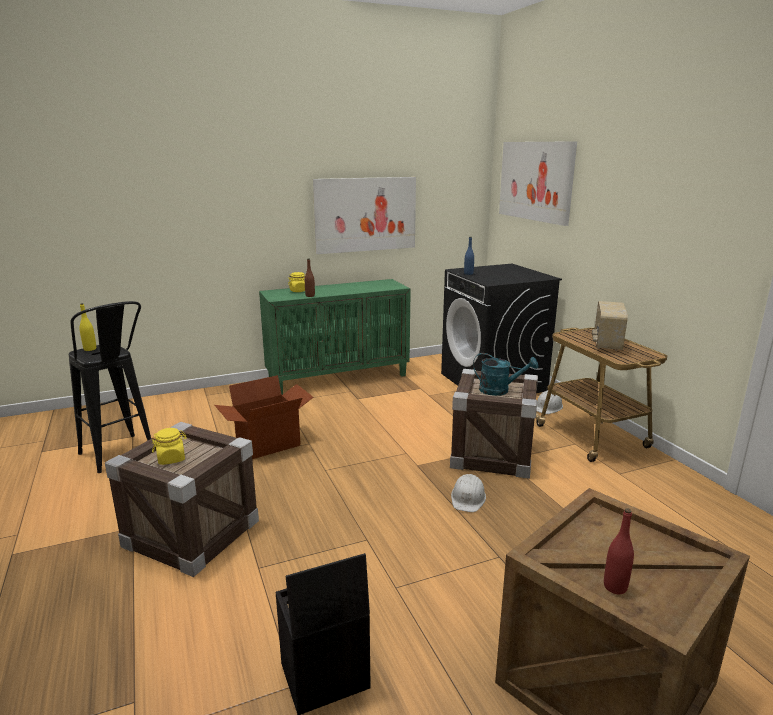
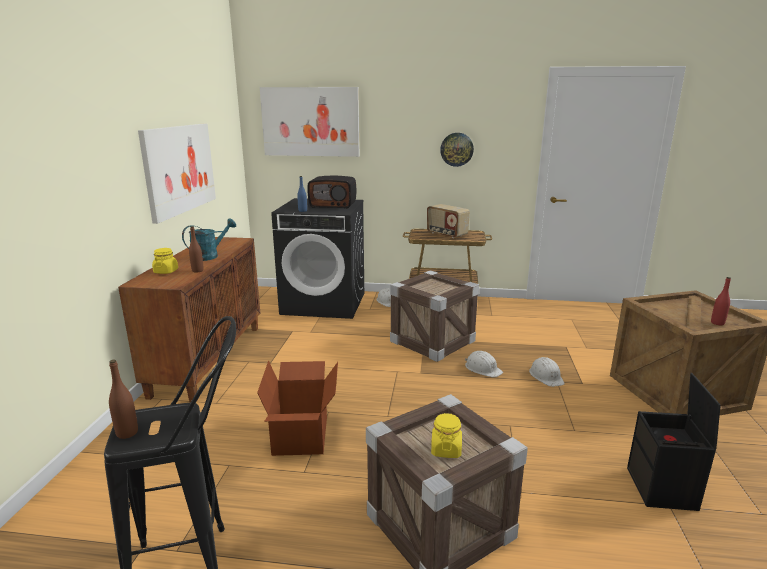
camera: 60 degrees left, 0 degrees up
yellow bottle [80,303,96,351] -> brown bottle [109,360,138,439]
green cabinet [259,279,411,395] -> brown cabinet [118,237,260,403]
turquoise watering can [473,353,538,396] -> turquoise watering can moved to [182,218,236,261]
none -> radio [307,176,356,209]
none -> wall clock [440,133,474,167]
none -> white hard hat [529,357,565,387]

